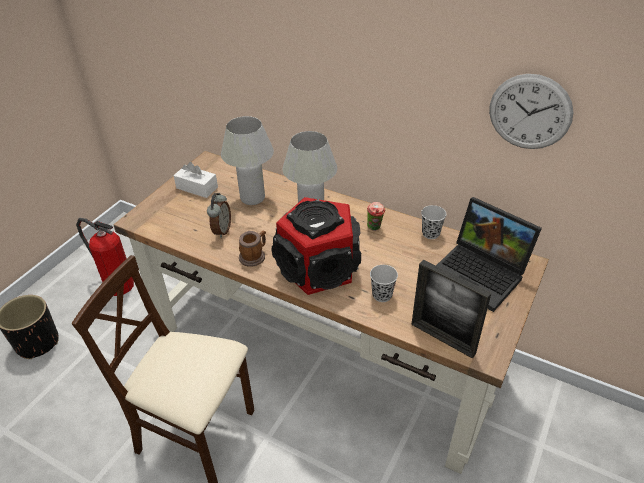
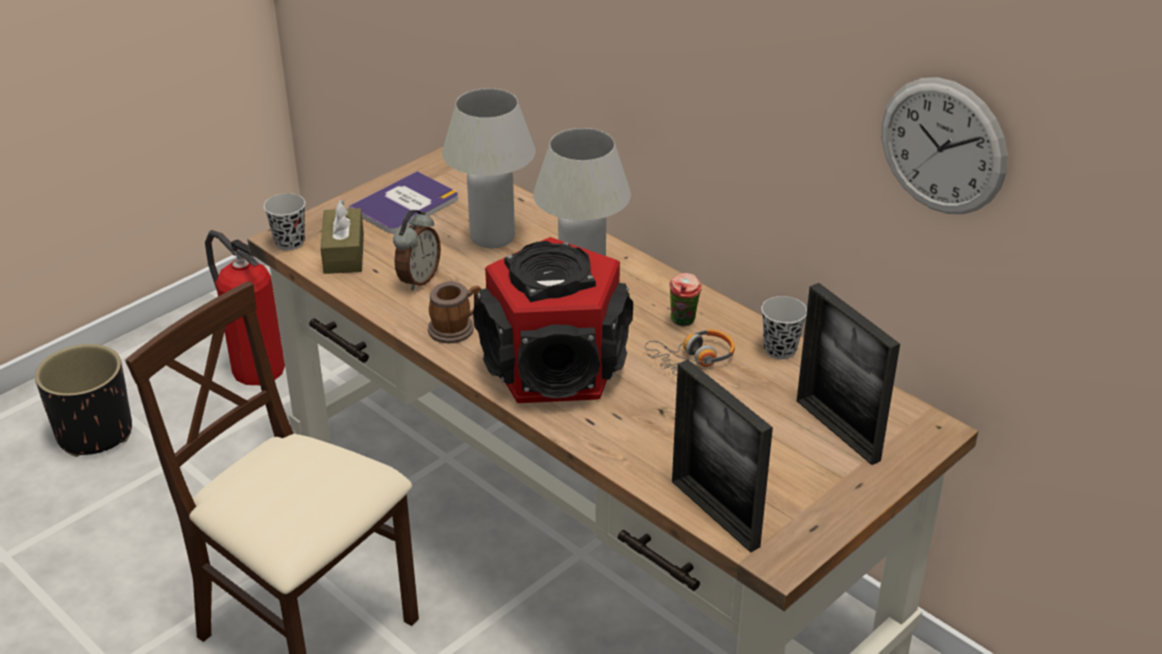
camera: 15 degrees right, 5 degrees down
white tissue box [174,162,218,198] -> book [349,171,458,233]
black cup [370,265,398,302] -> black cup moved to [264,193,305,250]
laptop [436,197,542,312] -> picture frame [797,283,900,465]
none -> brown tissue box [320,199,364,274]
none -> headphones [645,329,735,375]

